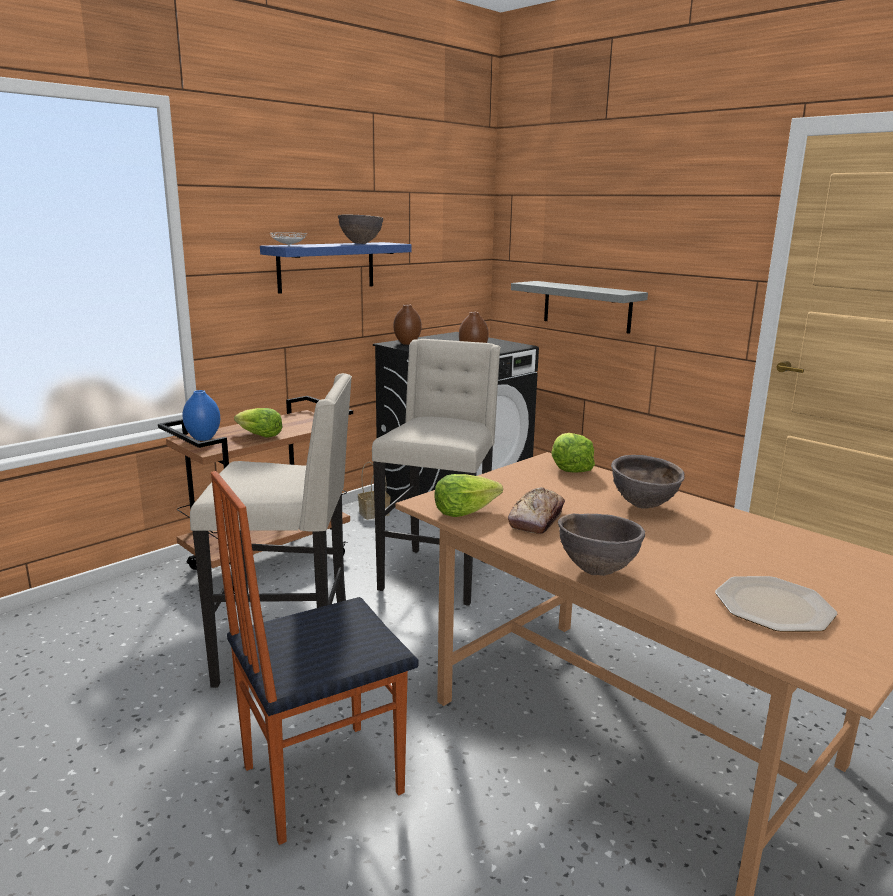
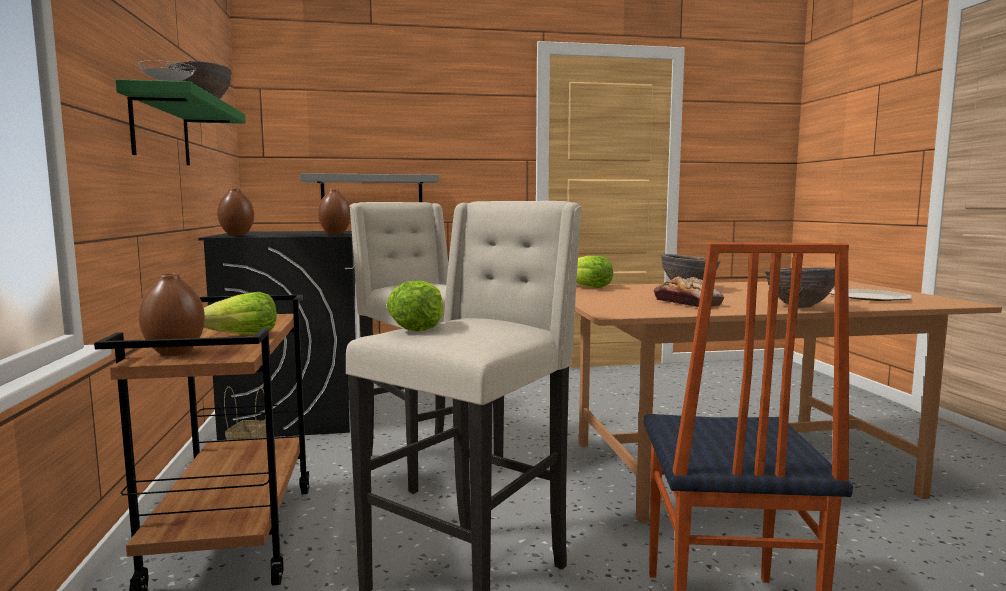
camera: 55 degrees left, 10 degrees down
blue vase [183,390,220,441] -> brown vase [139,273,205,356]
blue shelf [260,242,412,294] -> green shelf [116,79,246,165]
lettuce [434,474,503,517] -> lettuce moved to [386,280,444,332]

